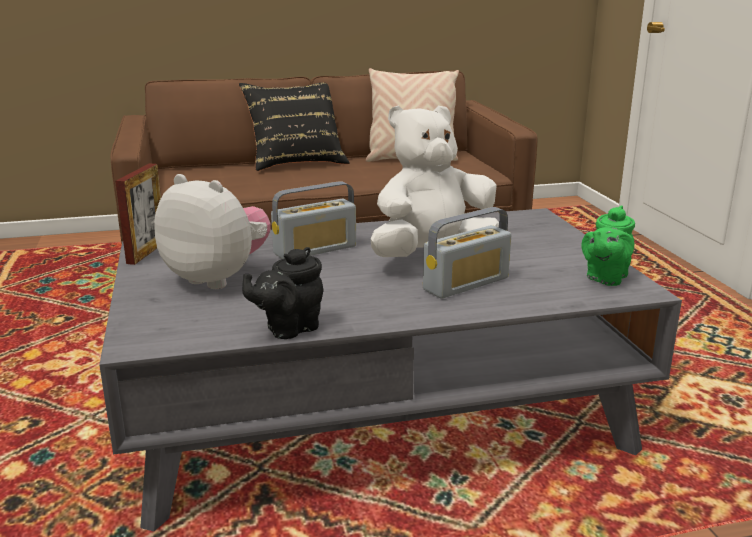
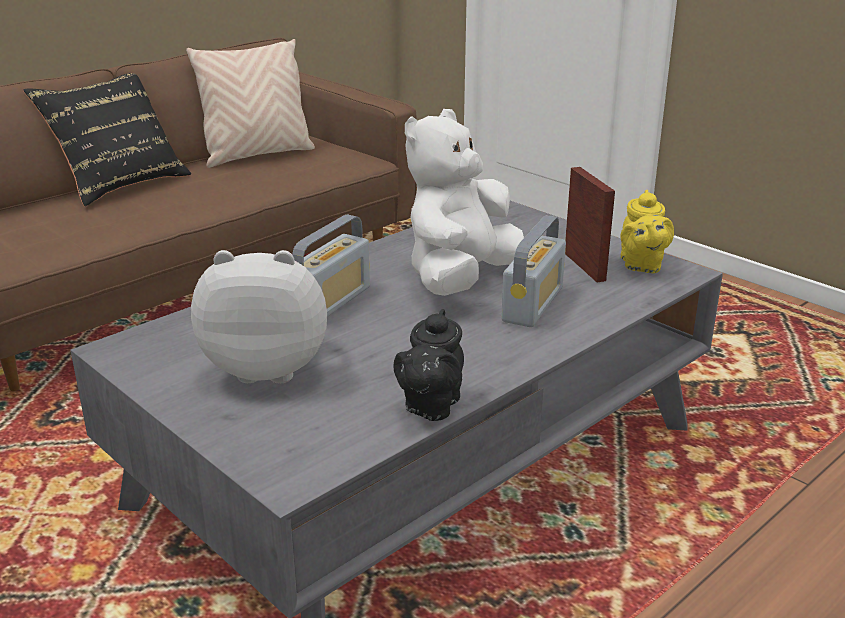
camera: 30 degrees left, 5 degrees up
picture frame [115,163,161,265] -> picture frame moved to [565,167,615,282]
green teapot [581,205,635,286] -> yellow teapot [620,190,674,273]

